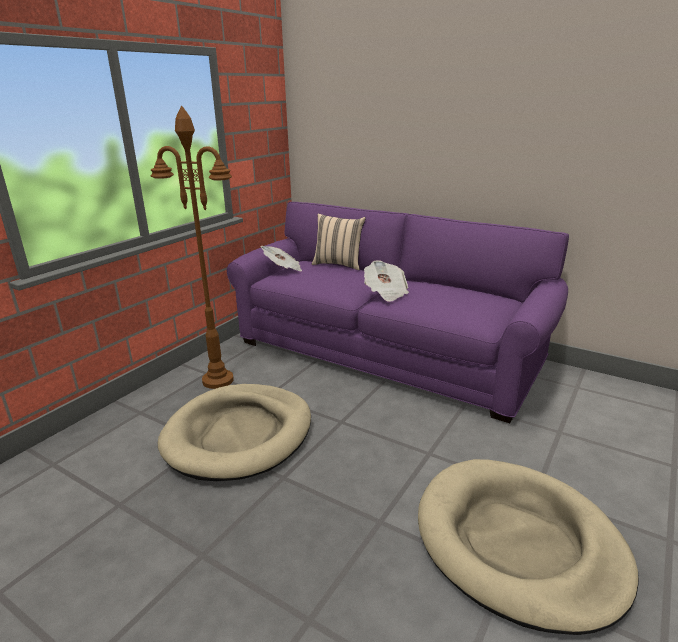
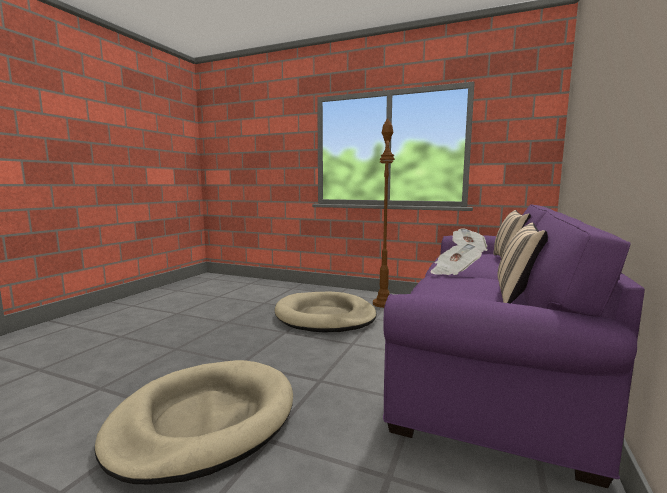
camera: 80 degrees right, 15 degrees down
none -> beige pillow [498,223,548,303]

